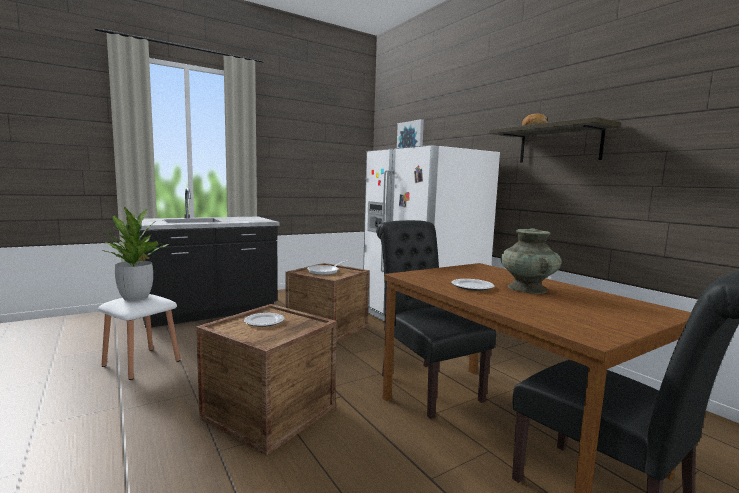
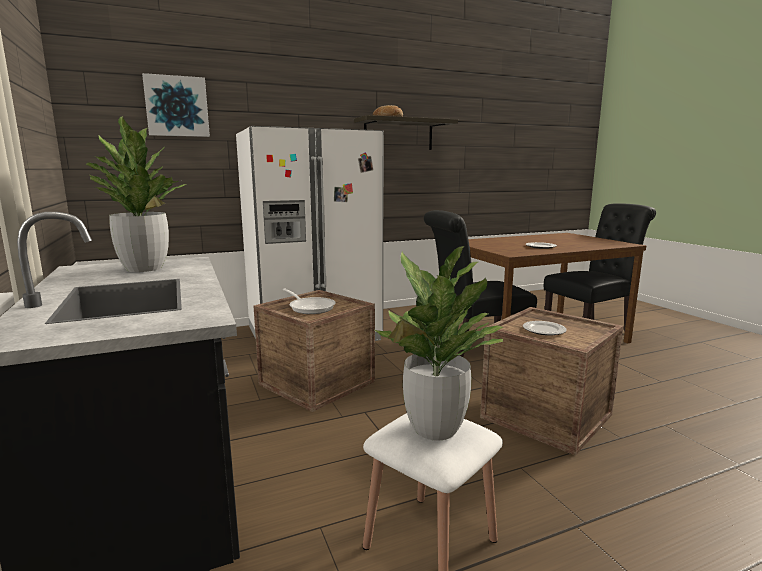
camera: 80 degrees left, 5 degrees up
turquoise vase [501,228,562,294] -> none
none -> potted plant [86,116,187,272]

